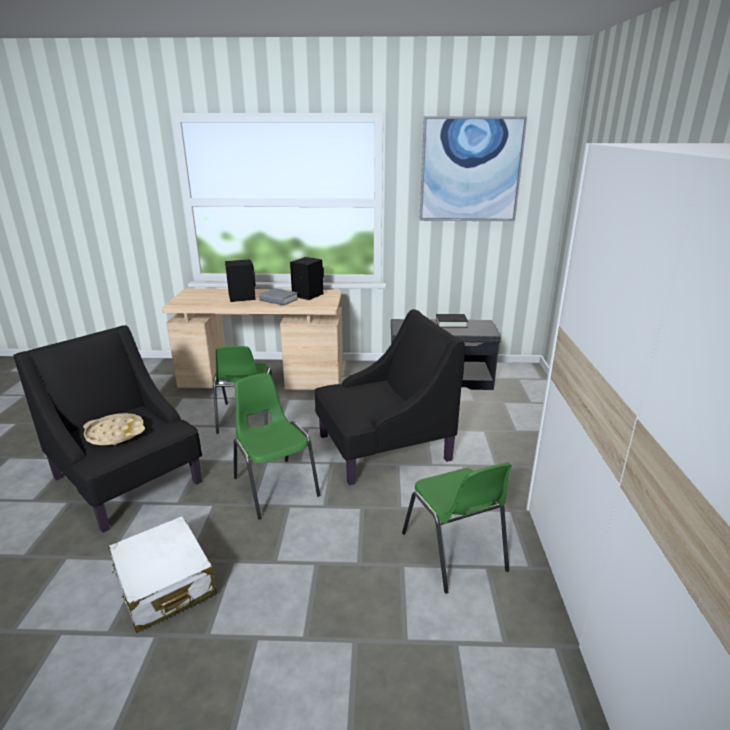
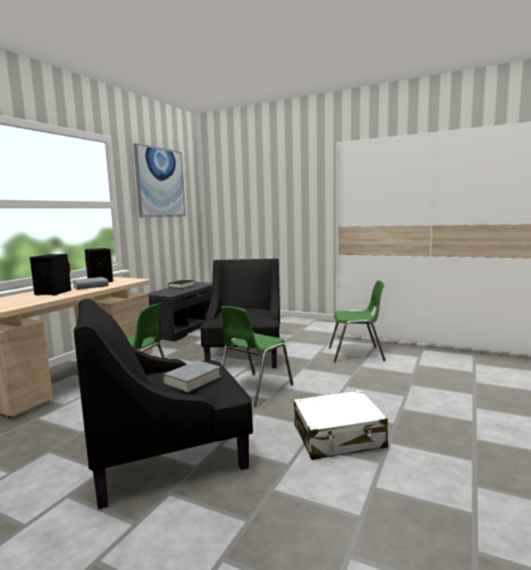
camera: 65 degrees left, 15 degrees down
beige tray [83,413,145,445] -> grey book [163,360,221,392]
green chair [234,373,320,520] -> green chair turned 45 degrees counterclockwise [221,306,293,406]

